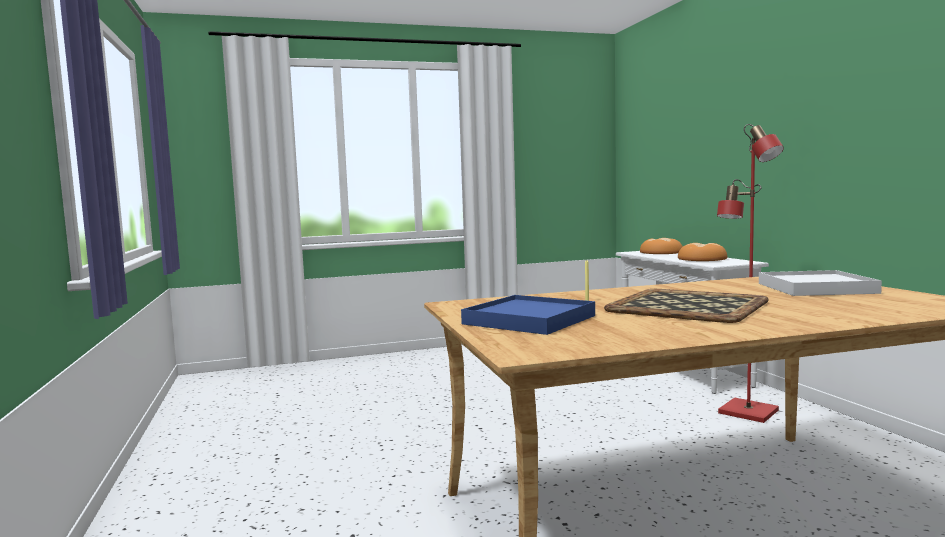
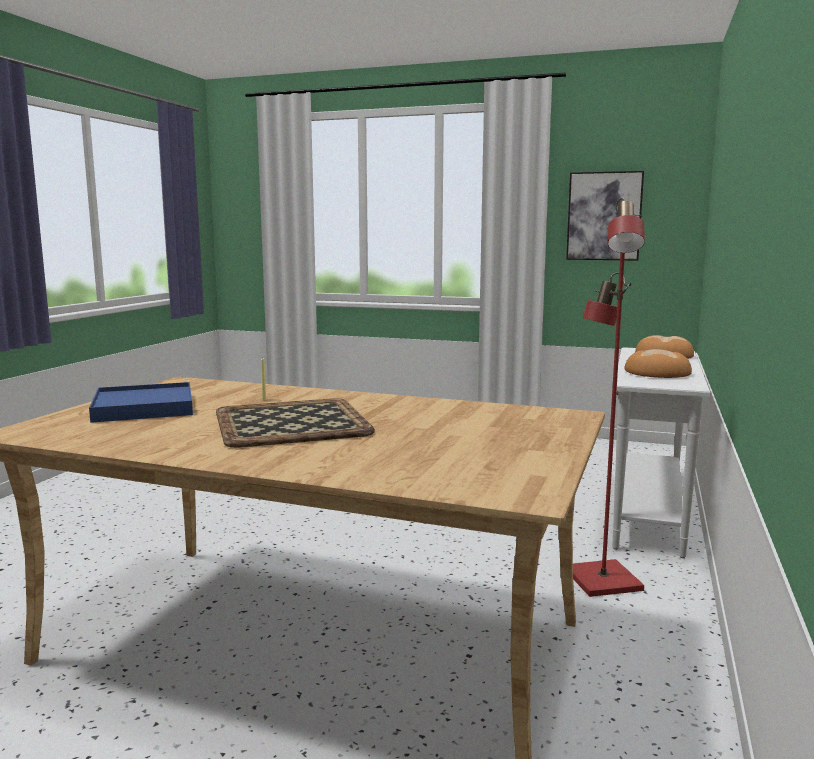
camera: 35 degrees right, 5 degrees up
white tray [759,270,882,296] -> none
none -> picture [566,171,644,261]

